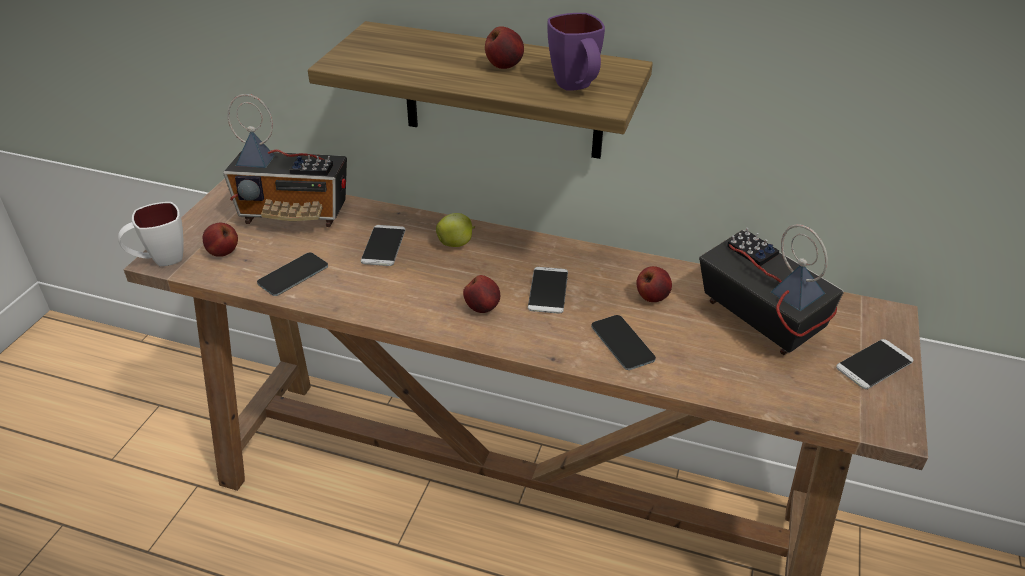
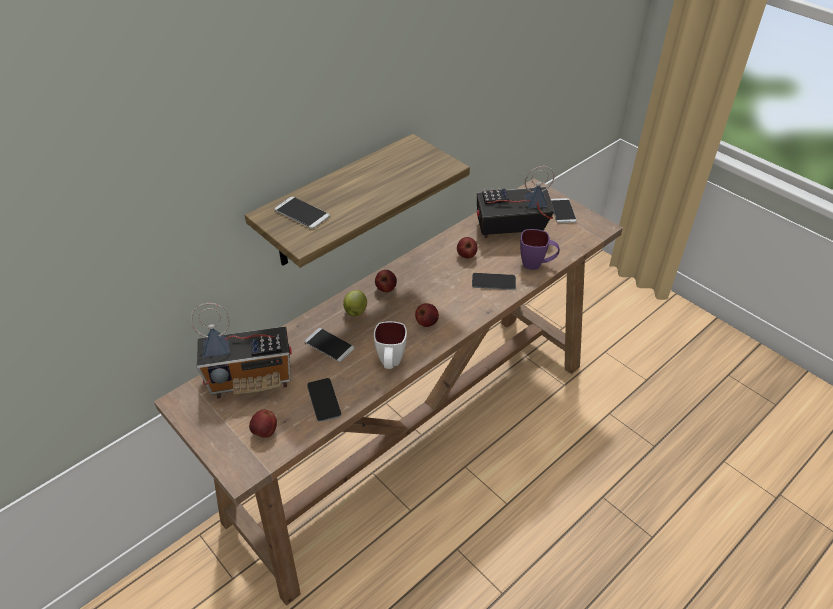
camera: 60 degrees left, 5 degrees up
white mug [118,202,184,266] -> white mug moved to [374,321,407,369]
radio [223,94,347,227] -> radio turned 45 degrees clockwise [191,303,292,398]
apple [485,26,524,69] -> apple moved to [375,270,397,292]
phone [528,267,568,314] -> phone moved to [275,197,330,229]
purple mug [547,13,605,91] -> purple mug moved to [520,229,560,270]

